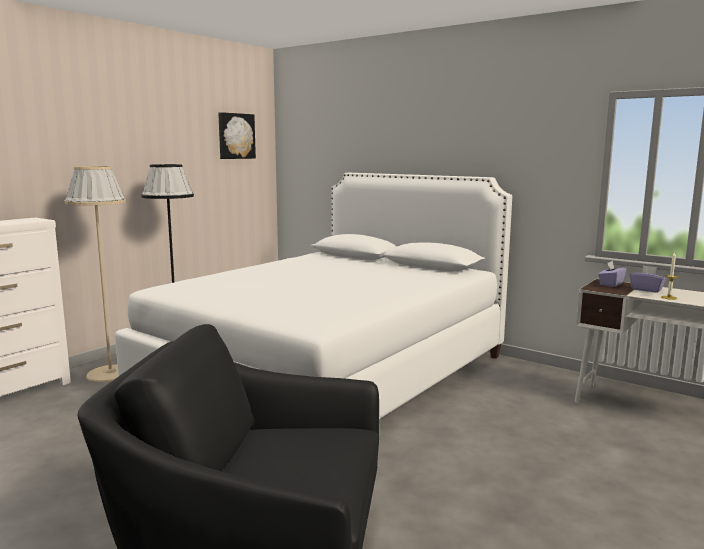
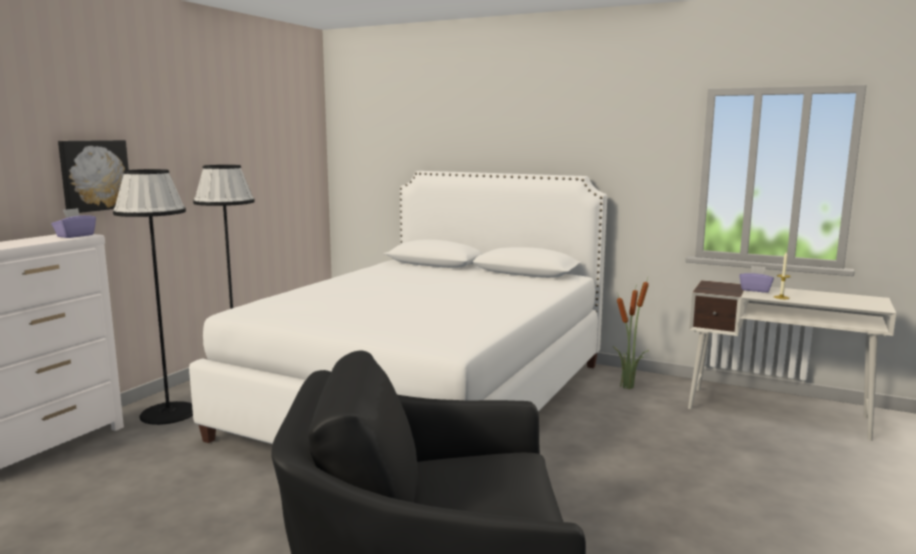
camera: 10 degrees left, 0 degrees up
beige floor lamp [65,166,126,383] -> black floor lamp [113,169,193,425]
picture [218,112,256,159] -> picture moved to [58,140,129,213]
purple tissue box [598,261,626,287] -> purple tissue box moved to [51,208,96,238]
none -> potted plant [613,275,649,389]

